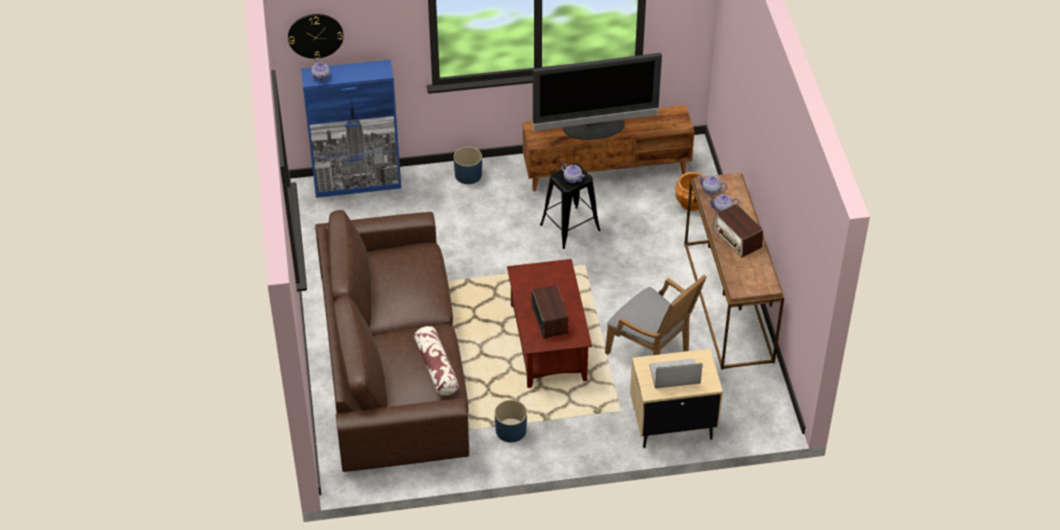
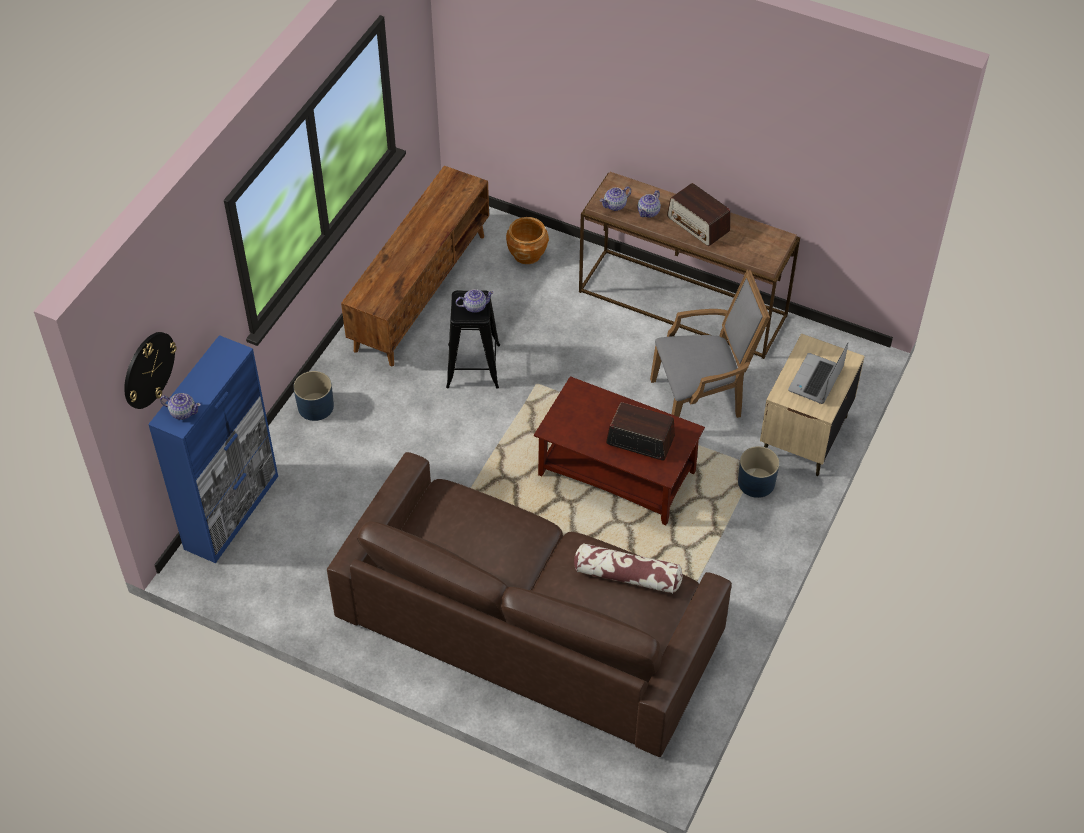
camera: 55 degrees left, 5 degrees up
blue planter [495,400,527,443] -> blue planter moved to [738,446,779,498]
television [533,53,662,140] -> none
radio [713,204,763,257] -> radio turned 45 degrees clockwise [667,183,730,246]

